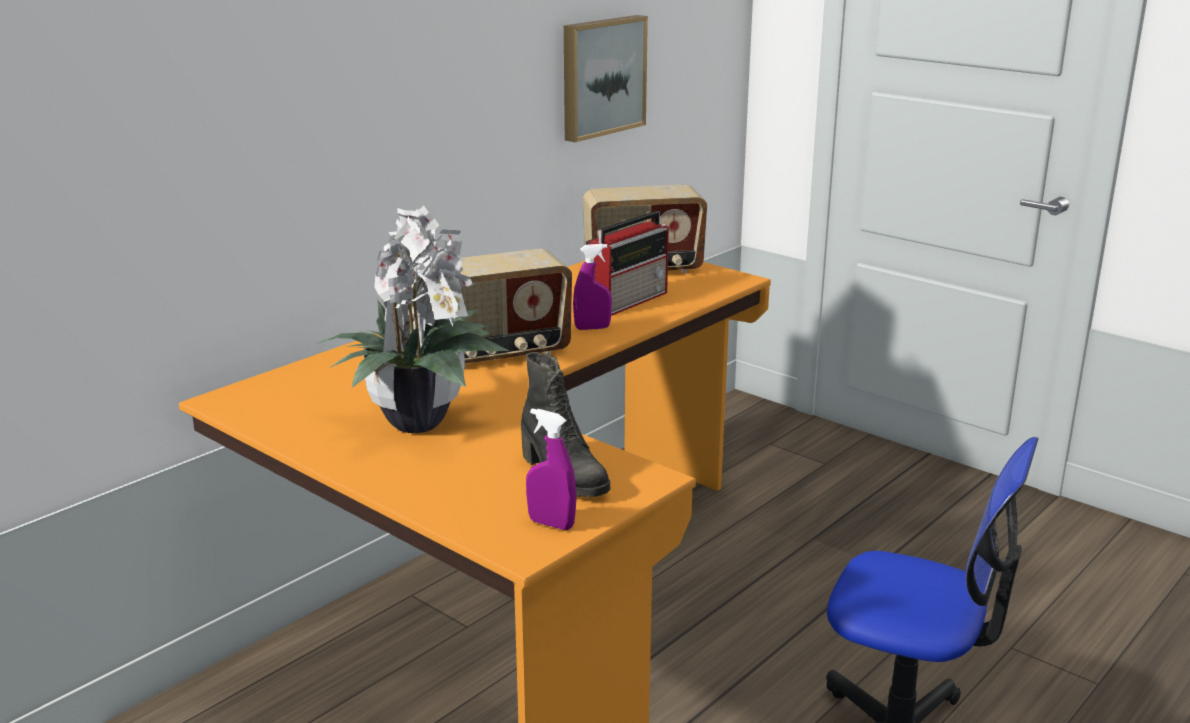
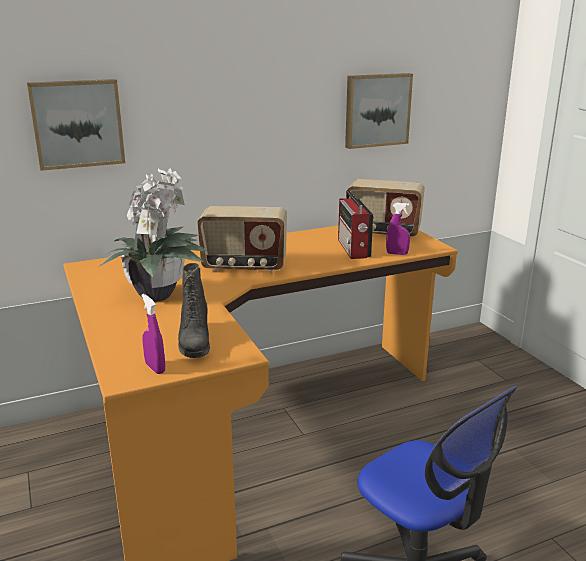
camera: 25 degrees right, 0 degrees up
purple spray bottle [573,244,612,330] -> purple spray bottle moved to [386,203,410,255]
radio [586,211,669,316] -> radio turned 105 degrees clockwise [338,190,373,259]
none -> picture [27,79,125,171]

